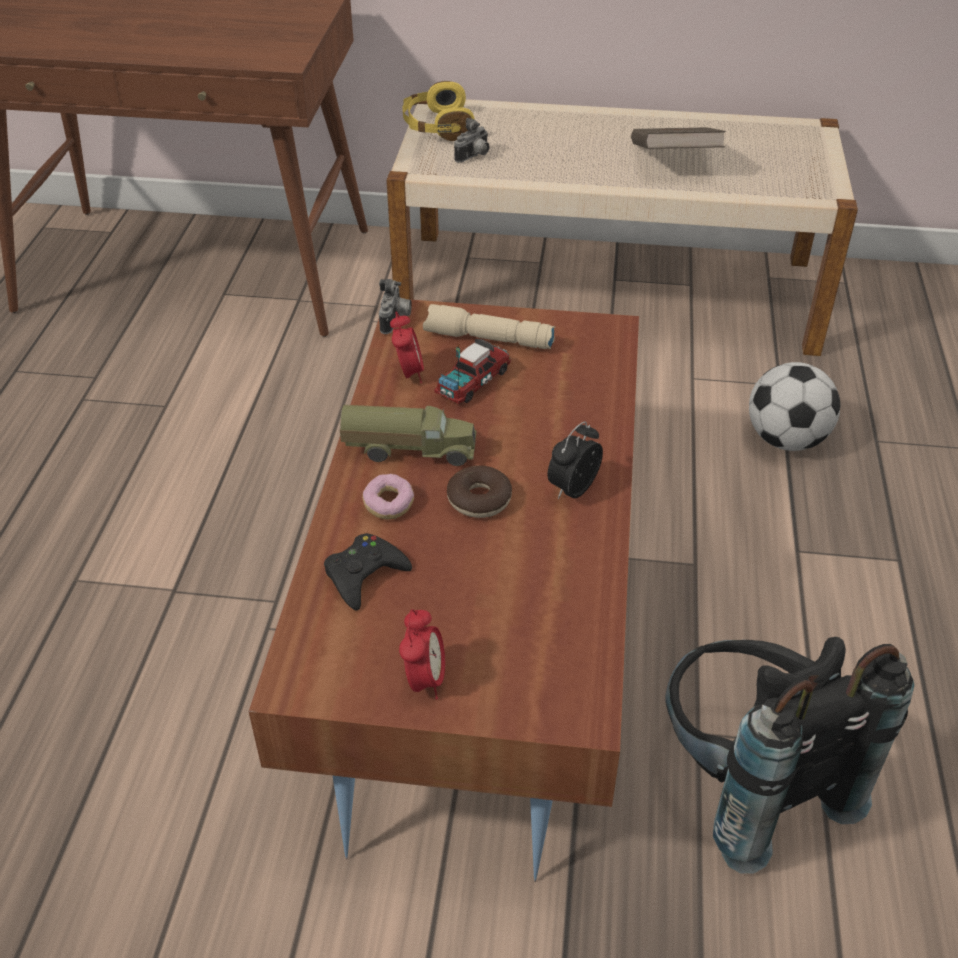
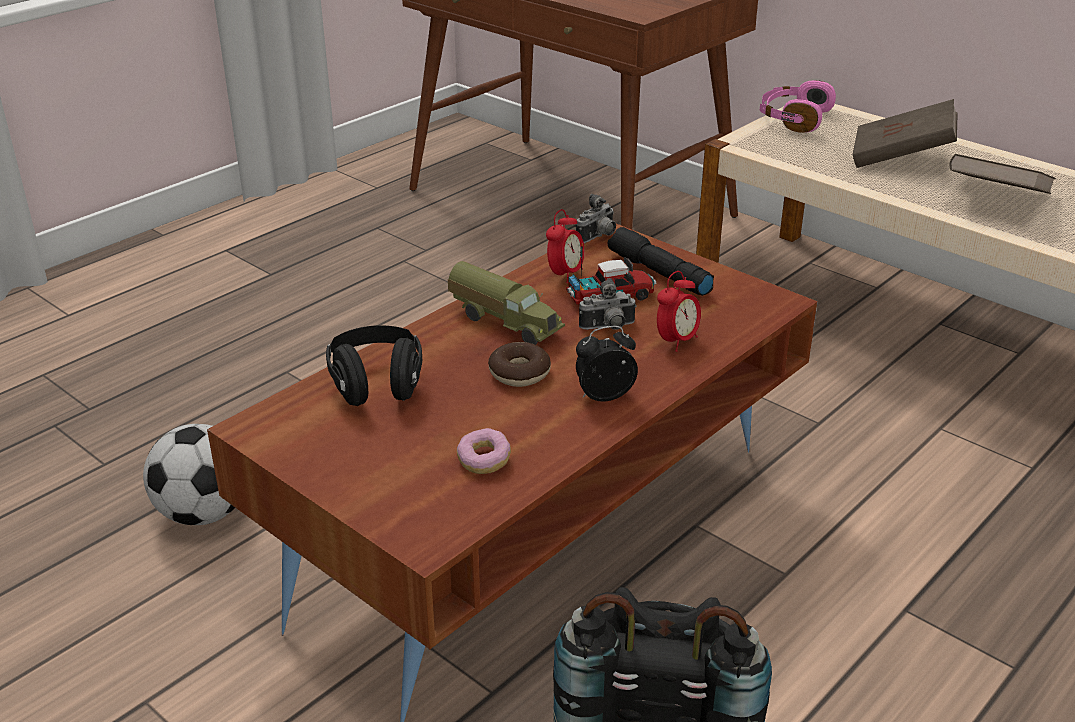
camera: 35 degrees right, 10 degrees down
black game controller [324,533,412,611] -> black headphones [326,326,422,406]
donut [362,474,414,519] -> donut moved to [457,428,511,474]
alarm clock [399,609,445,700] -> alarm clock moved to [657,271,701,352]
yellow headphones [402,81,475,141] -> pink headphones [760,80,836,133]
beige flashlight [423,304,555,349] -> black flashlight [607,227,714,296]
camera [454,118,490,163] -> camera moved to [579,278,637,330]
football [749,362,840,451] -> football moved to [143,424,235,525]
none -> brown book [853,99,958,168]

